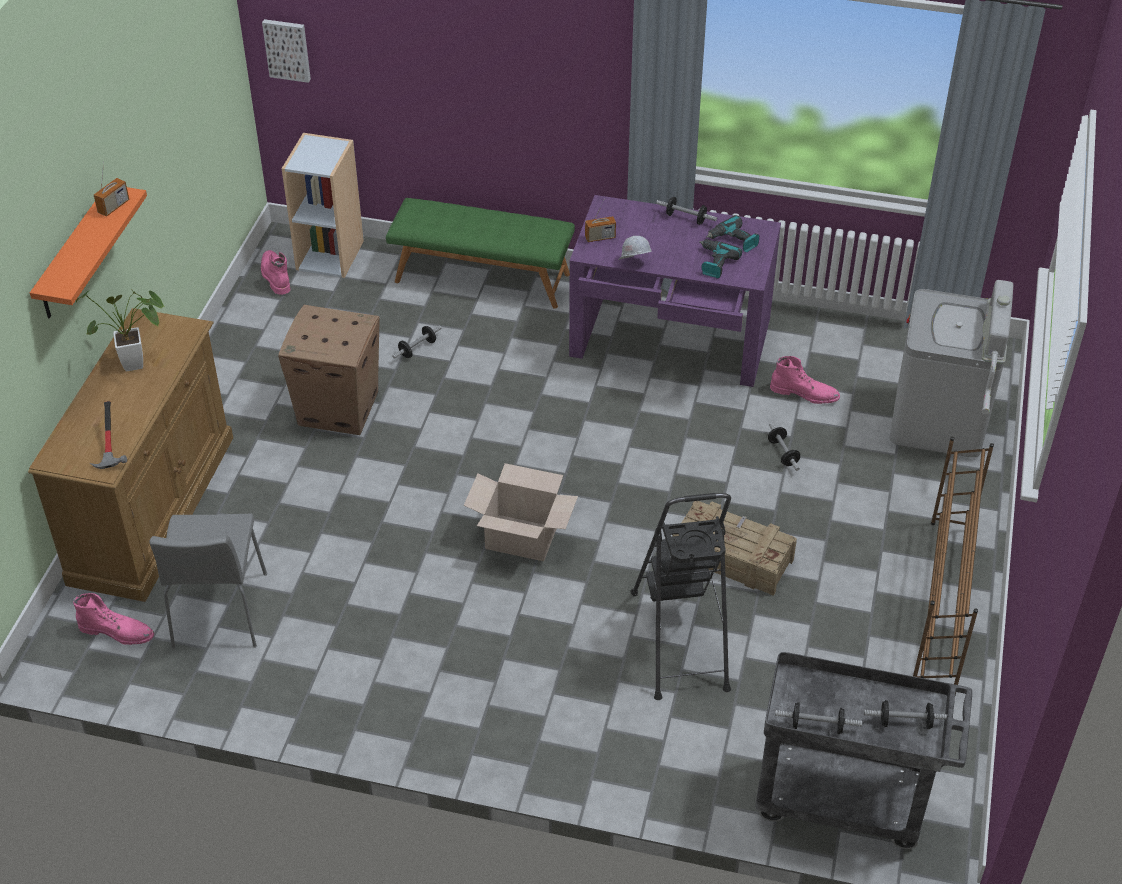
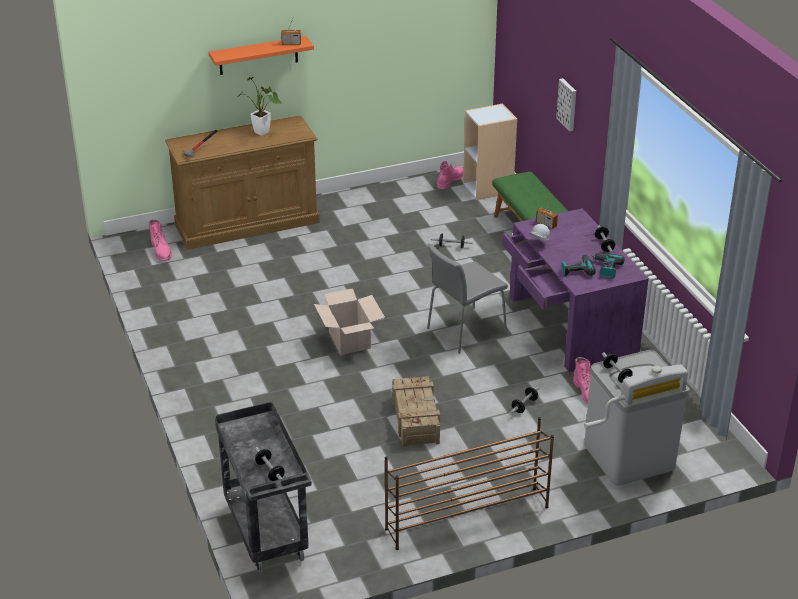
camera: 55 degrees right, 10 degrees down
grey chair [149,514,267,649] -> grey chair moved to [427,244,508,354]
picture [262,19,311,83] -> picture moved to [556,78,576,131]
cardboard box [278,305,380,435] -> none
step ladder [630,493,731,700] -> none
dumbbell [775,702,862,734] -> dumbbell moved to [602,352,633,383]

